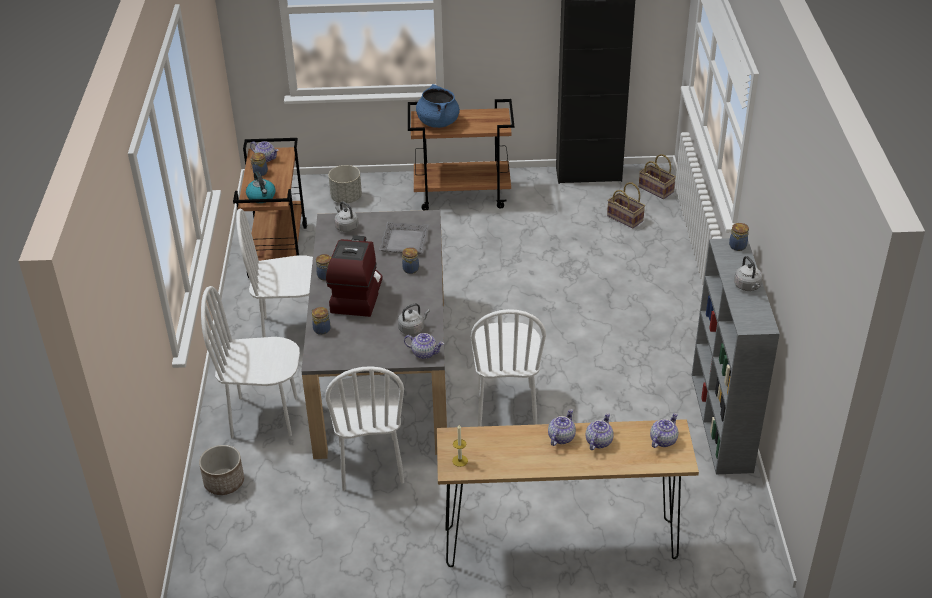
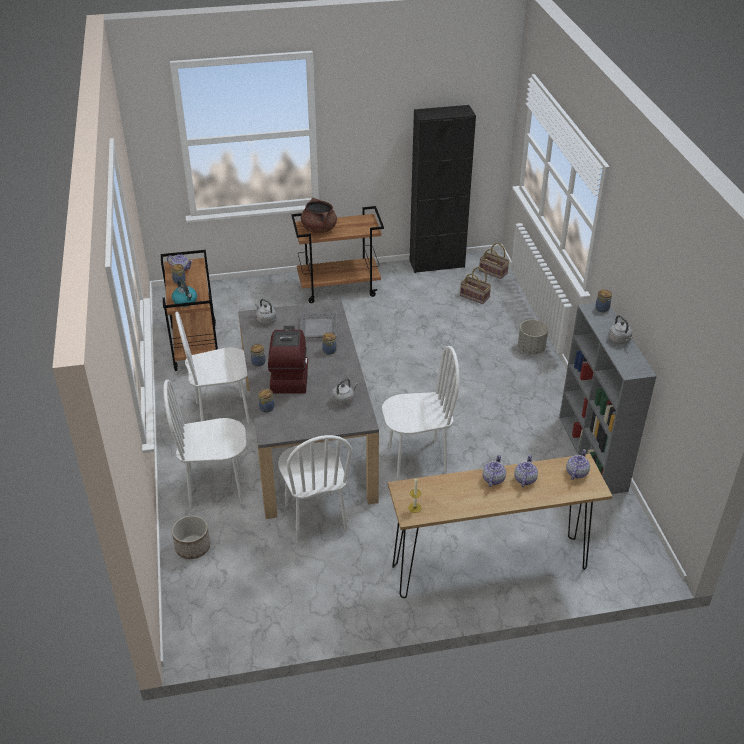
camera: 10 degrees left, 0 degrees up
grey planter [329,165,362,203] -> grey planter moved to [518,320,548,354]
teapot [404,333,444,359] -> none
blue cooking pot [416,84,460,128] -> brown cooking pot [301,198,337,233]
white chair [471,309,546,427] -> white chair turned 90 degrees counterclockwise [382,346,460,478]

